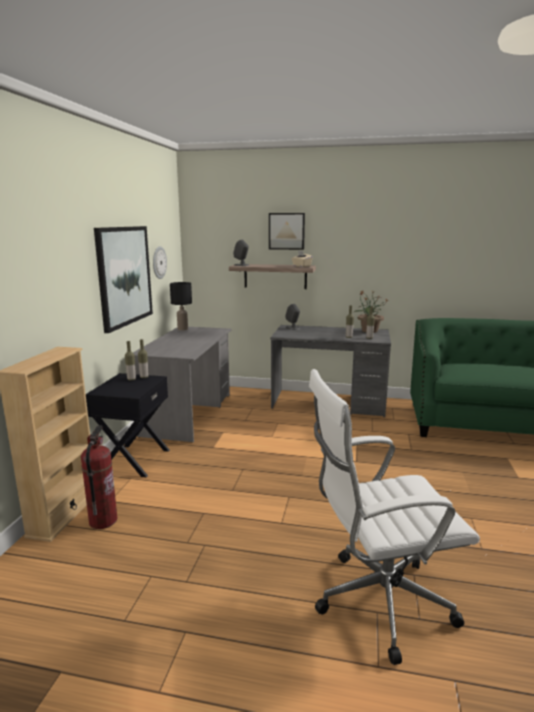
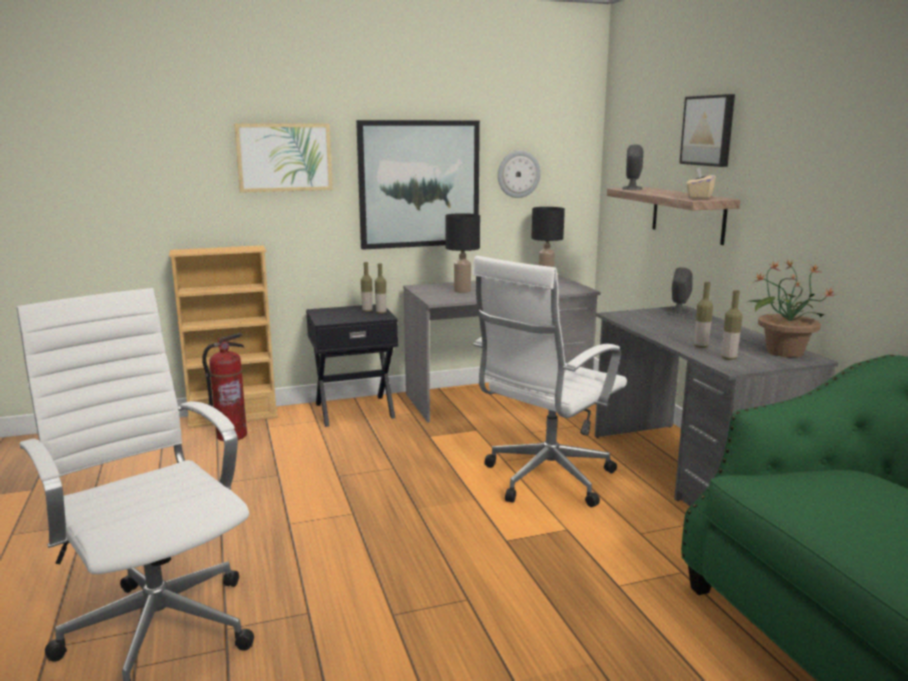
camera: 60 degrees right, 0 degrees up
none -> picture [234,123,333,193]
none -> black table lamp [445,213,480,293]
none -> white office chair [473,256,627,507]

